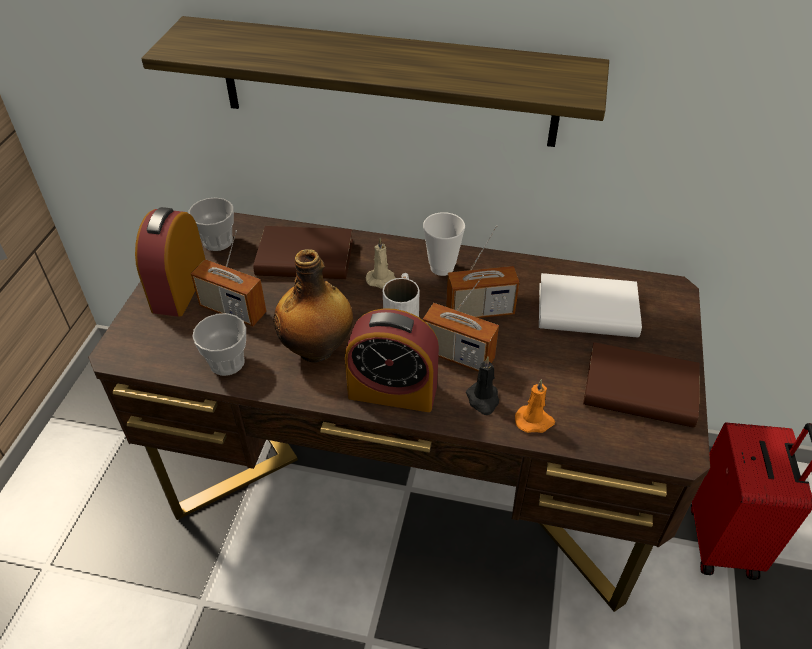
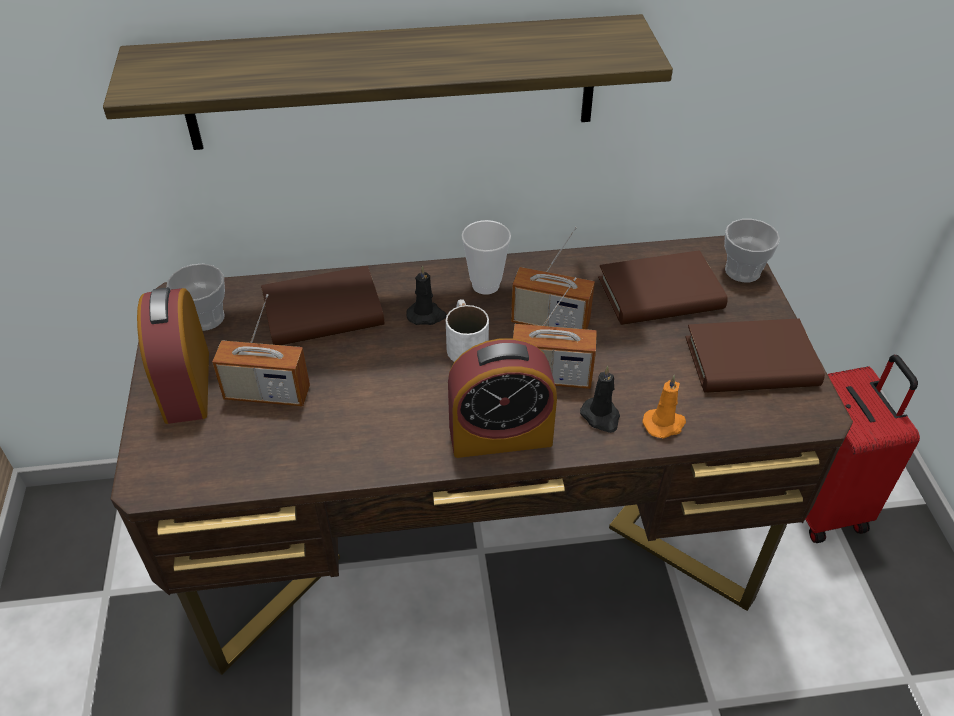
camera: 20 degrees left, 0 degrees up
cup [192,313,246,376] -> cup moved to [724,219,780,282]
bottle [273,249,353,363] -> none
beige candle [366,238,396,289] -> black candle [406,265,447,325]
radio [446,225,519,318] -> radio turned 45 degrees clockwise [511,227,595,329]
white book [539,273,642,337] -> brown book [598,250,728,325]

